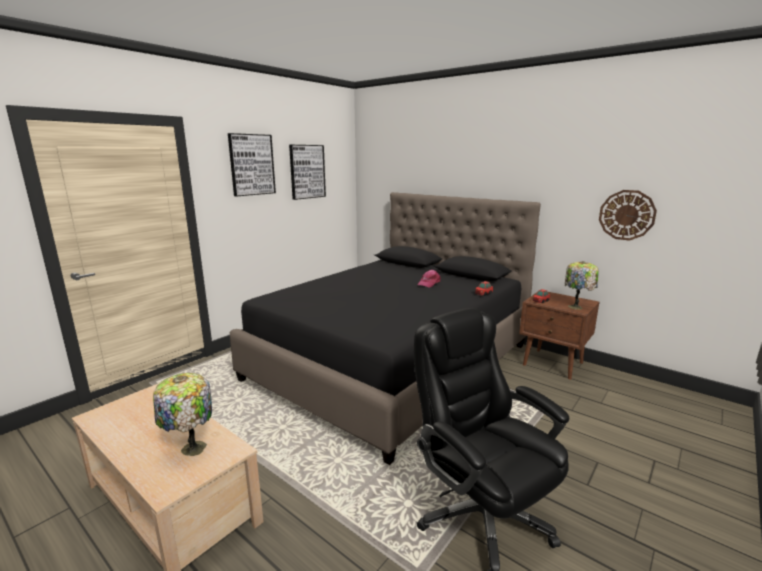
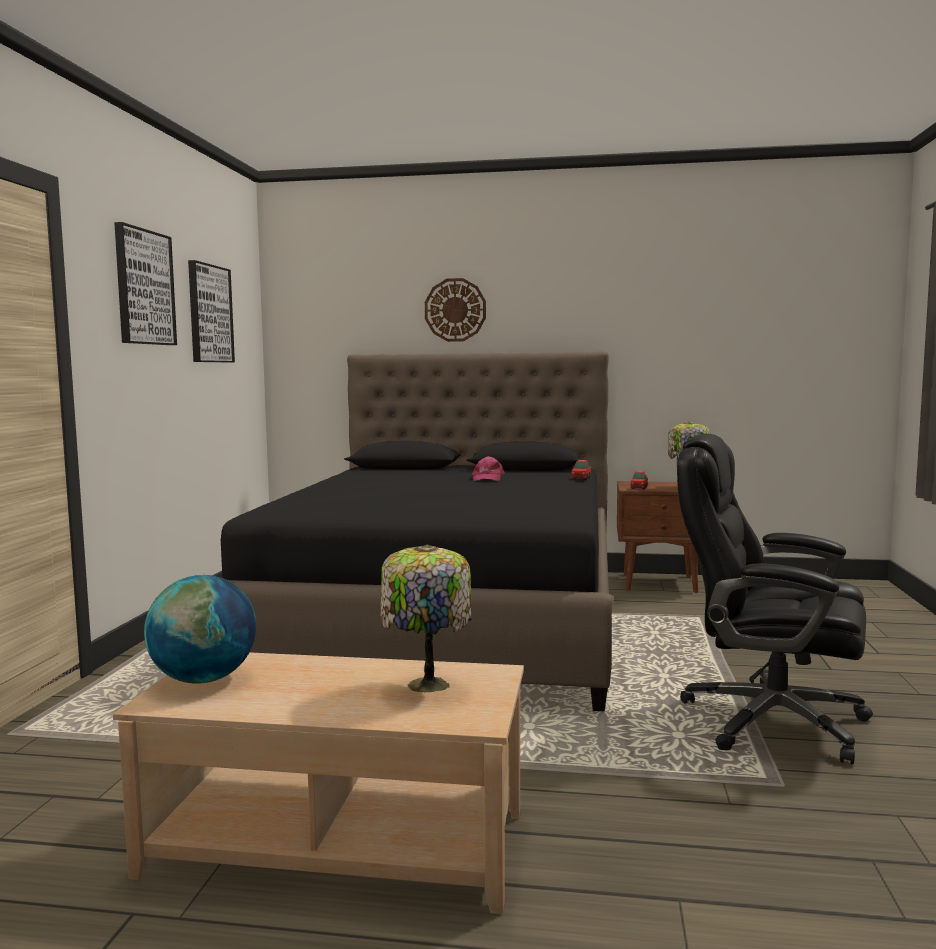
camera: 30 degrees left, 10 degrees down
wall clock [599,190,657,241] -> wall clock moved to [425,278,486,342]
none -> globe [144,575,256,684]

